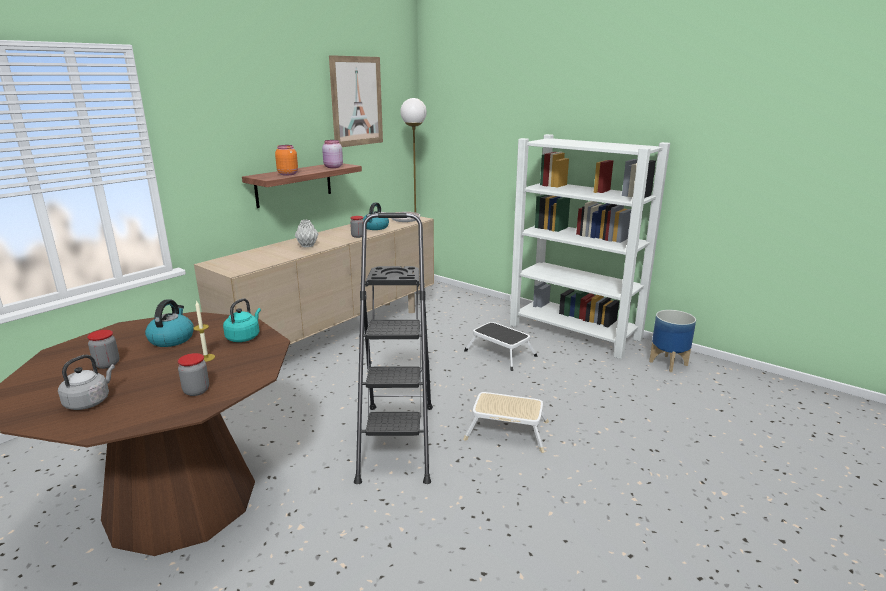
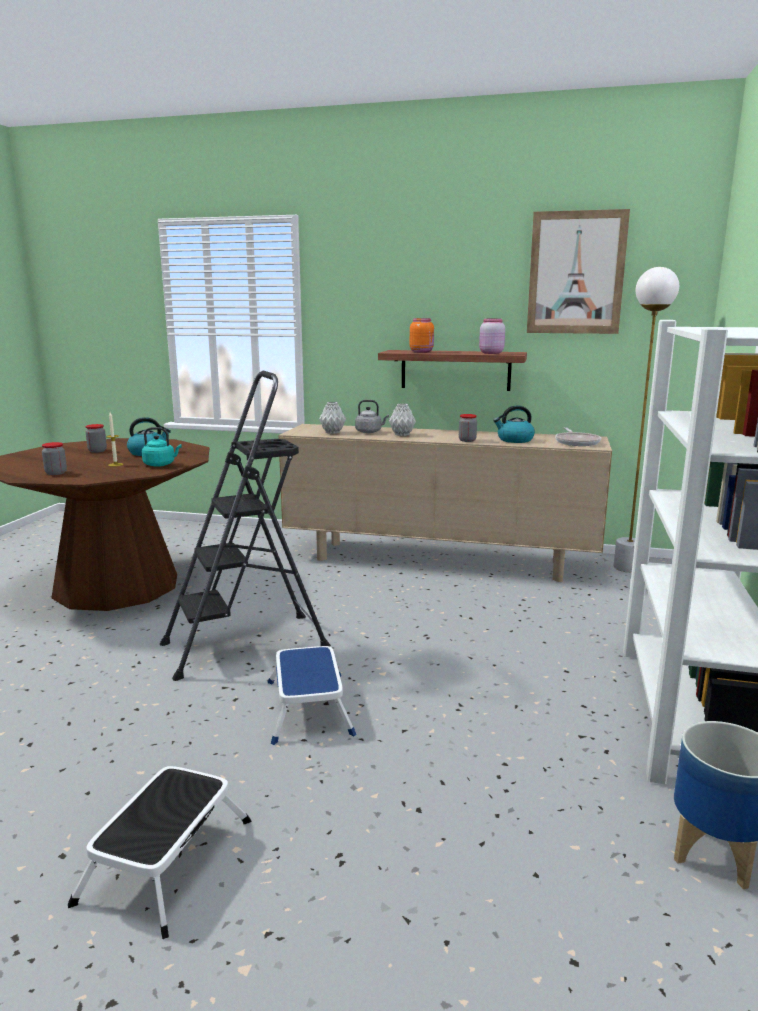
camera: 65 degrees right, 5 degrees down
grey kettle [58,355,115,410] -> grey kettle moved to [355,400,389,433]
beige step ladder [463,392,549,453] -> blue step ladder [267,646,356,745]
black step ladder [464,322,538,371] -> black step ladder moved to [68,766,252,939]
none -> grey vase [319,402,346,434]

